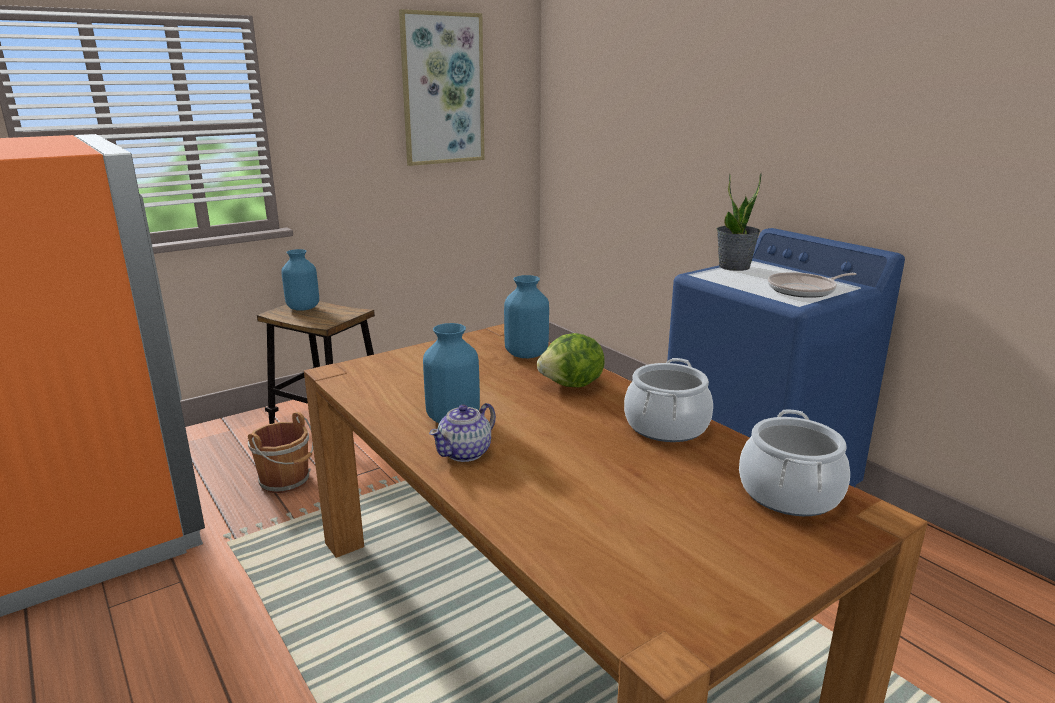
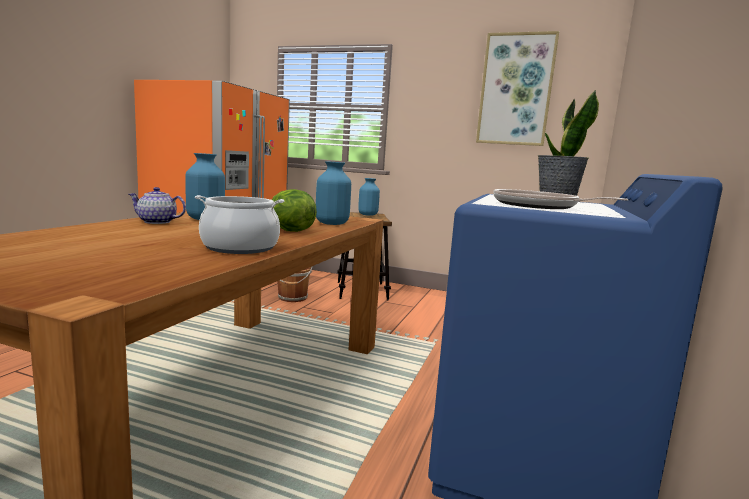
camera: 55 degrees right, 10 degrees down
cooking pot [739,409,850,516] -> none

